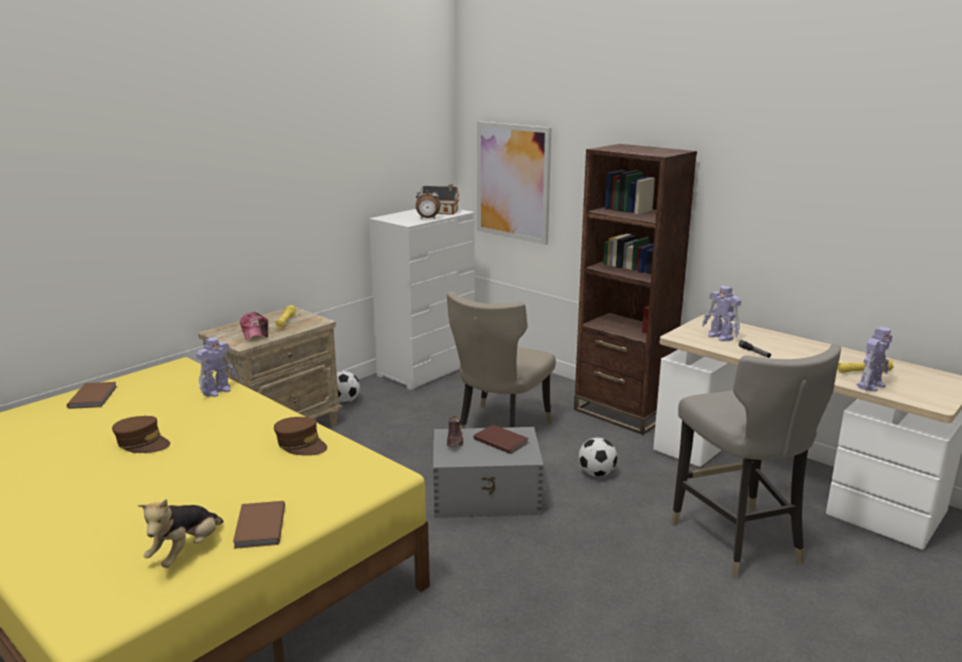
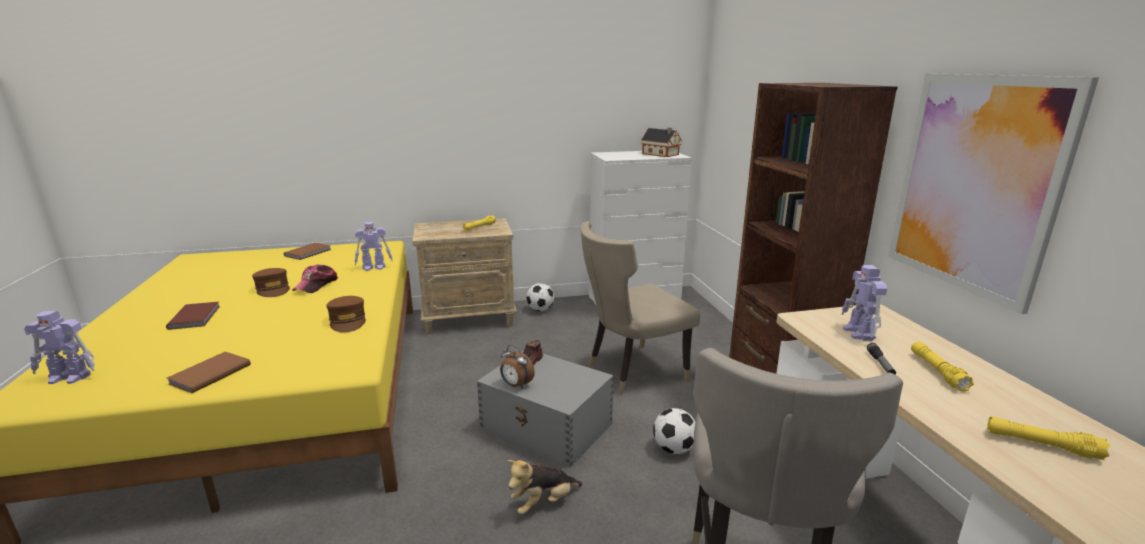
camera: 35 degrees right, 0 degrees up
plush toy [138,499,224,568] -> plush toy moved to [507,460,582,515]
cap [240,312,268,340] -> cap moved to [292,264,338,293]
alarm clock [416,185,440,219] -> alarm clock moved to [500,344,535,389]
brown book [473,425,529,454] -> brown book moved to [166,302,220,330]
picture [477,121,551,245] -> picture moved to [888,73,1099,314]
toy robot [857,327,892,392] -> toy robot moved to [24,311,95,384]
none -> yellow flashlight [911,341,974,391]

